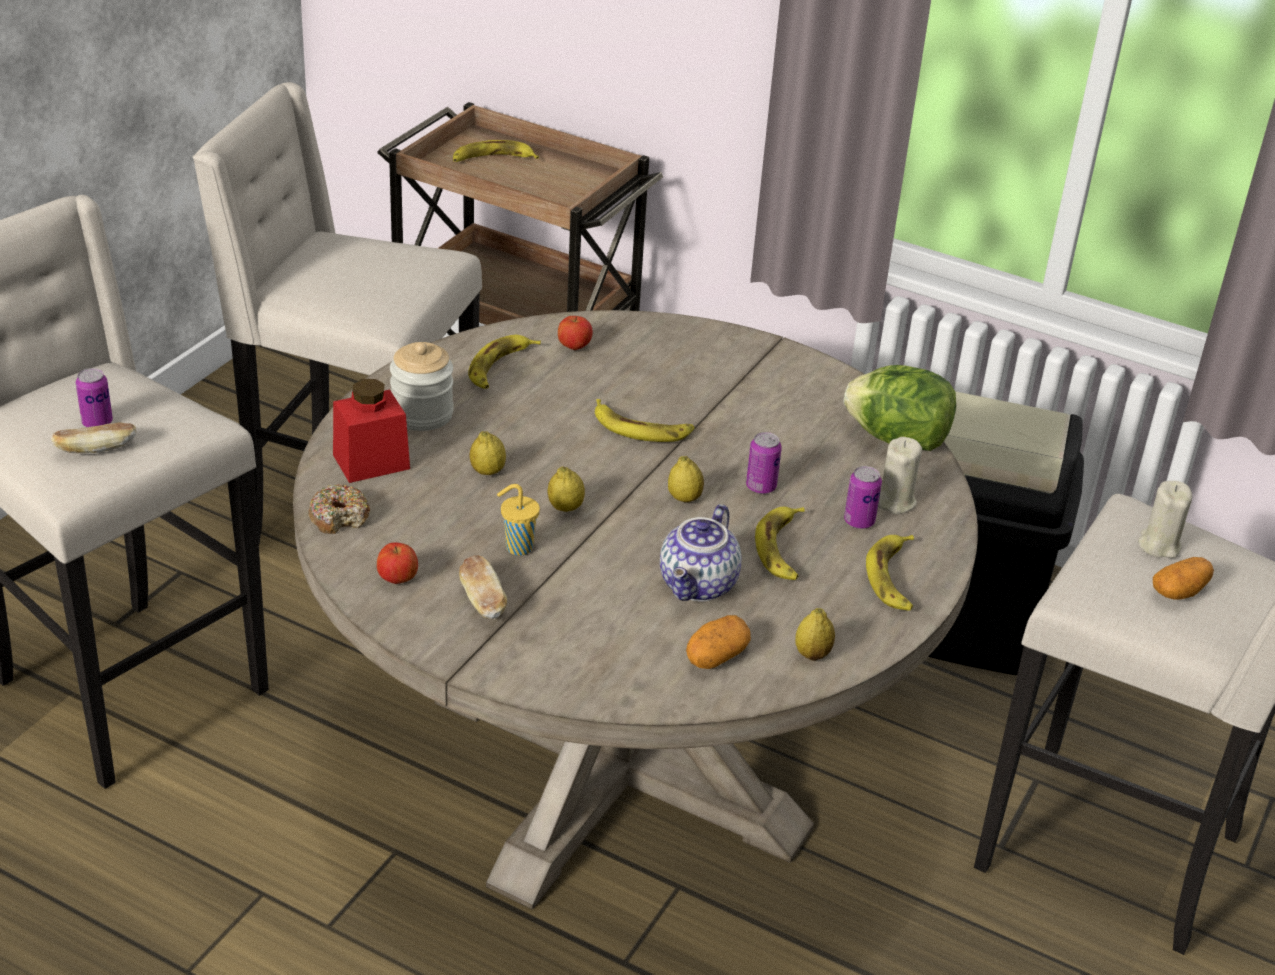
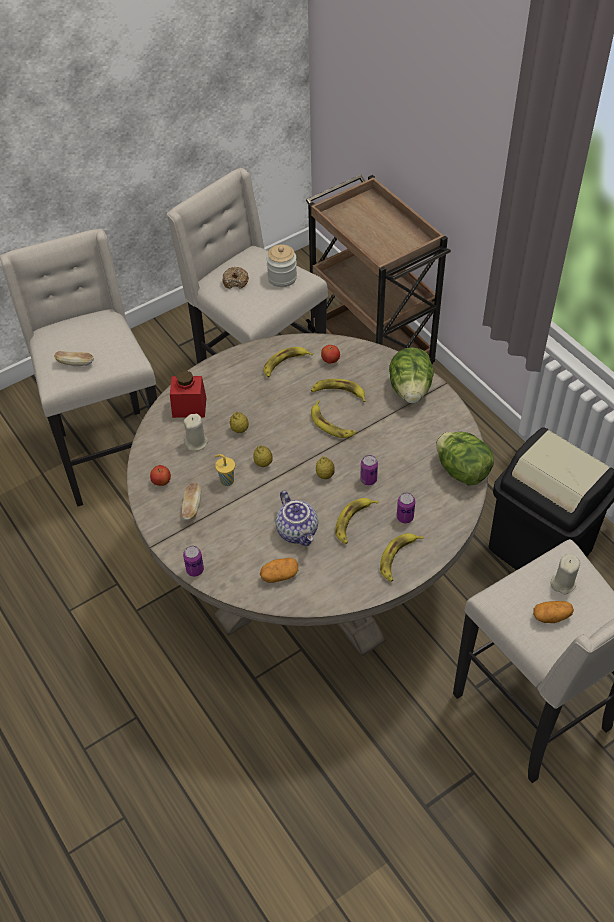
camera: 30 degrees right, 15 degrees up
can [76,368,113,427] -> can moved to [183,546,204,577]
donut [308,484,370,534] -> donut moved to [222,266,249,289]
jar [390,342,454,431] -> jar moved to [266,244,297,287]
banana [453,140,539,162] -> banana moved to [311,379,366,402]
teapot [660,504,742,601] -> teapot turned 75 degrees counterclockwise [275,490,318,546]
lemon [795,608,835,661] -> none
beige candle [878,437,922,514] -> beige candle moved to [183,414,209,451]
none -> lettuce [389,347,434,403]

